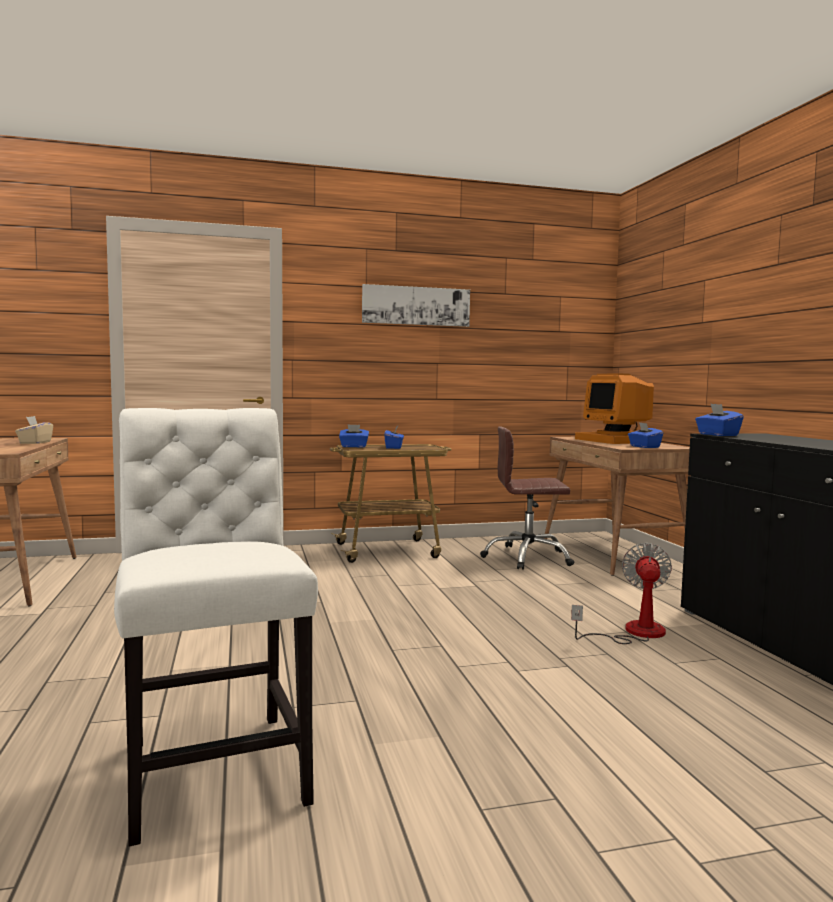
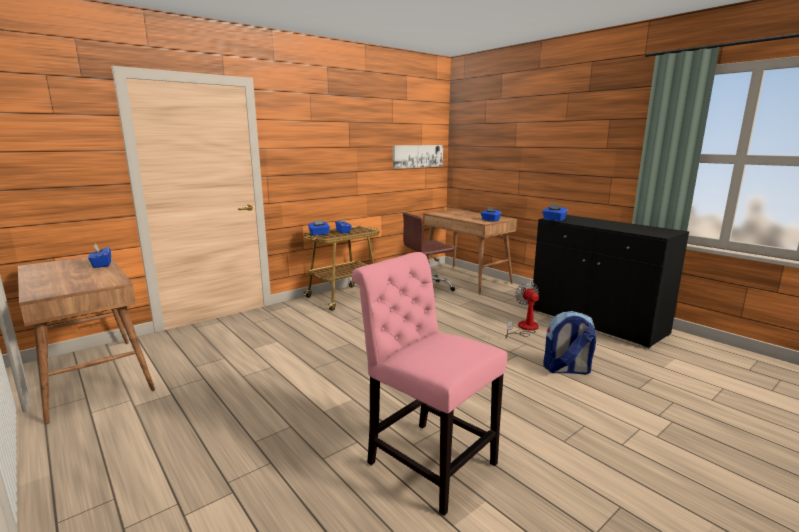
camera: 25 degrees left, 10 degrees up
beige tissue box [15,416,53,444] -> blue tissue box [88,244,111,268]
white chair [114,408,318,847] -> pink chair [352,252,508,516]
picture [362,284,470,327] -> picture moved to [393,145,443,169]
monitor [575,374,654,444] -> none
none -> backpack [544,311,596,375]

